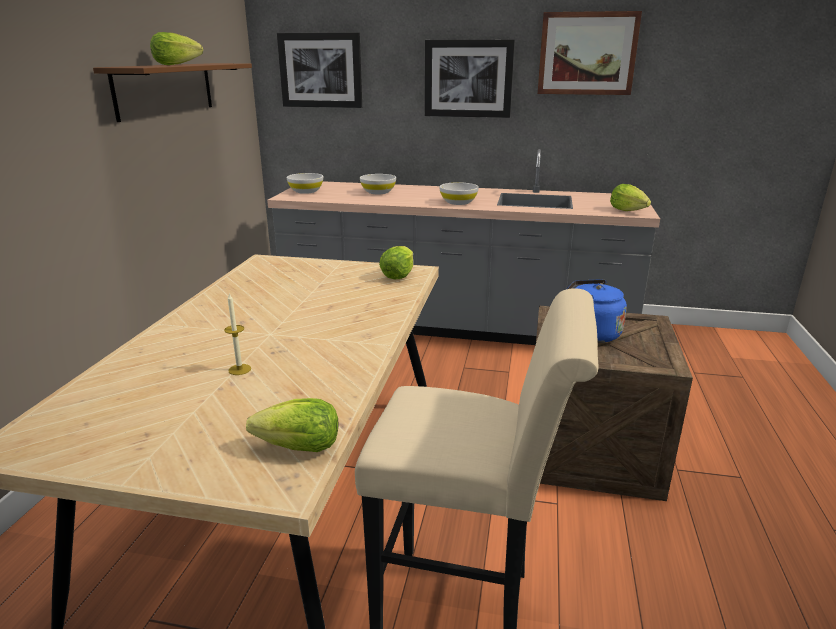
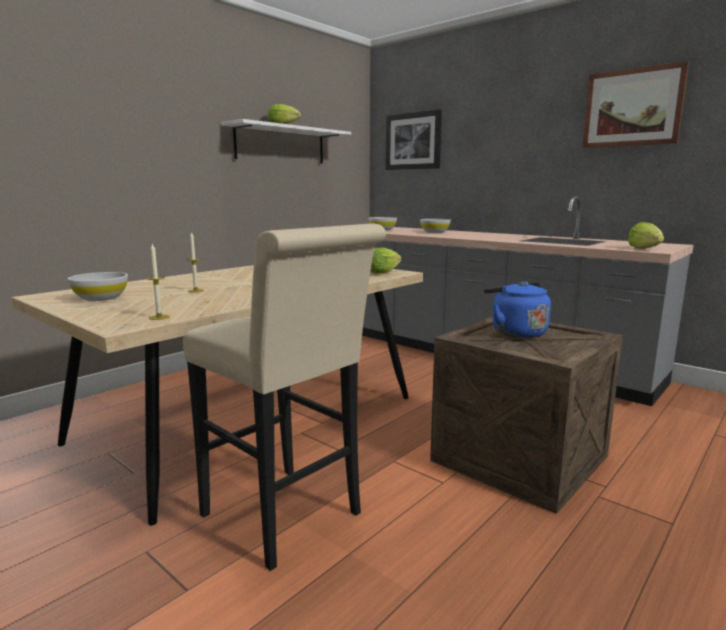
camera: 30 degrees right, 10 degrees down
brown shelf [93,63,252,122] -> white shelf [221,119,351,163]
lettuce [246,398,338,452] -> candle [147,244,170,320]
picture [425,40,515,118] -> none
white bowl [439,182,479,205] -> white bowl moved to [68,272,128,301]

